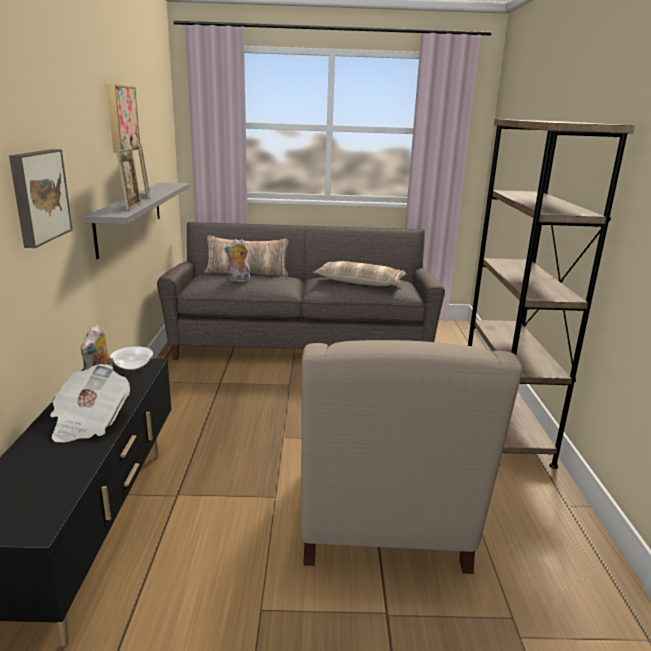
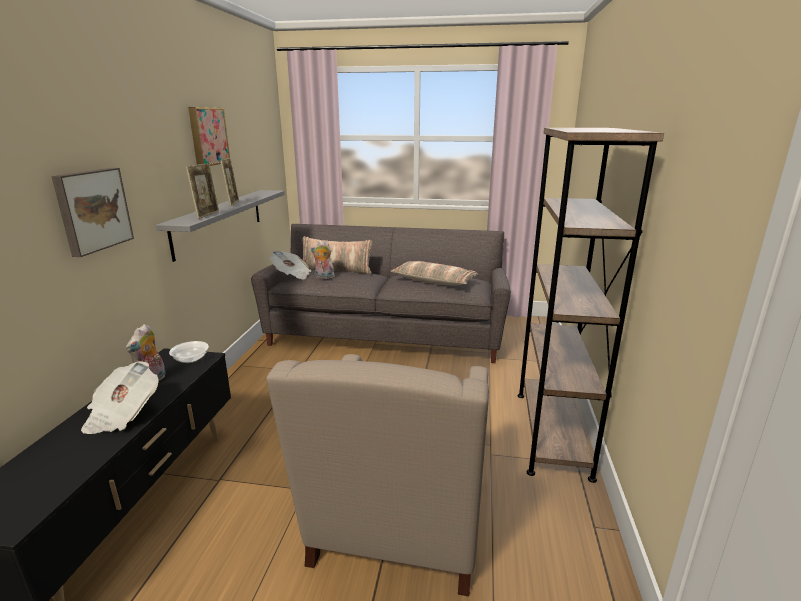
camera: 10 degrees right, 0 degrees up
none -> newspaper [270,251,311,280]

